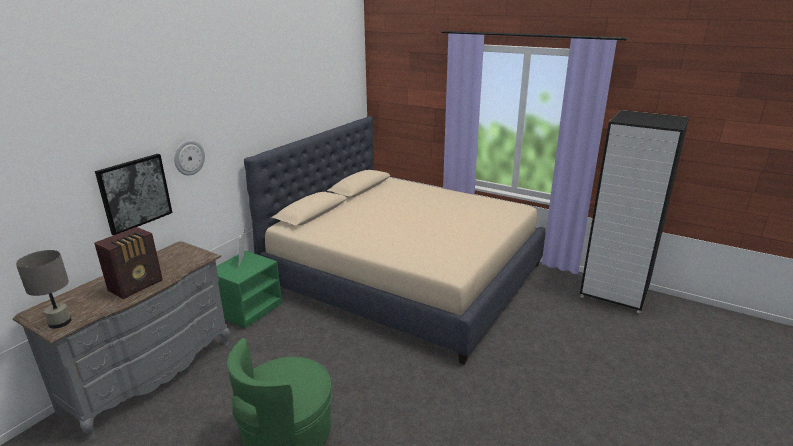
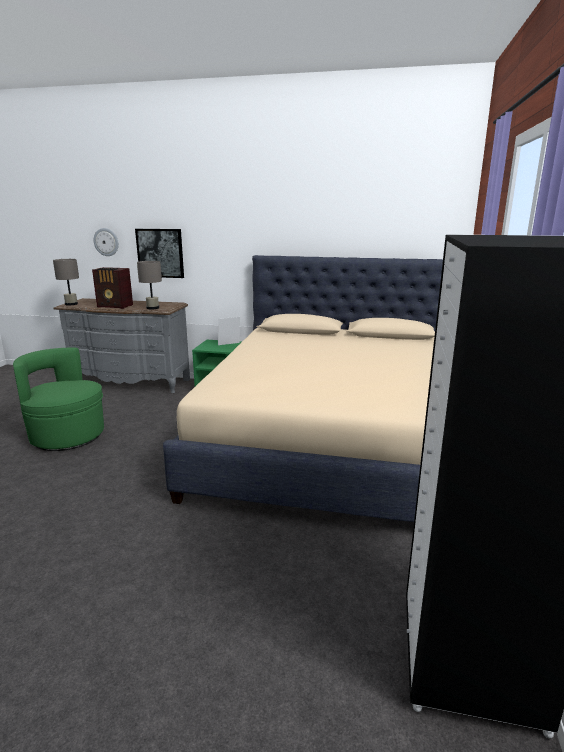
camera: 70 degrees right, 5 degrees down
wall clock [174,140,205,176] -> wall clock moved to [93,228,119,256]
none -> grey table lamp [137,261,162,309]

